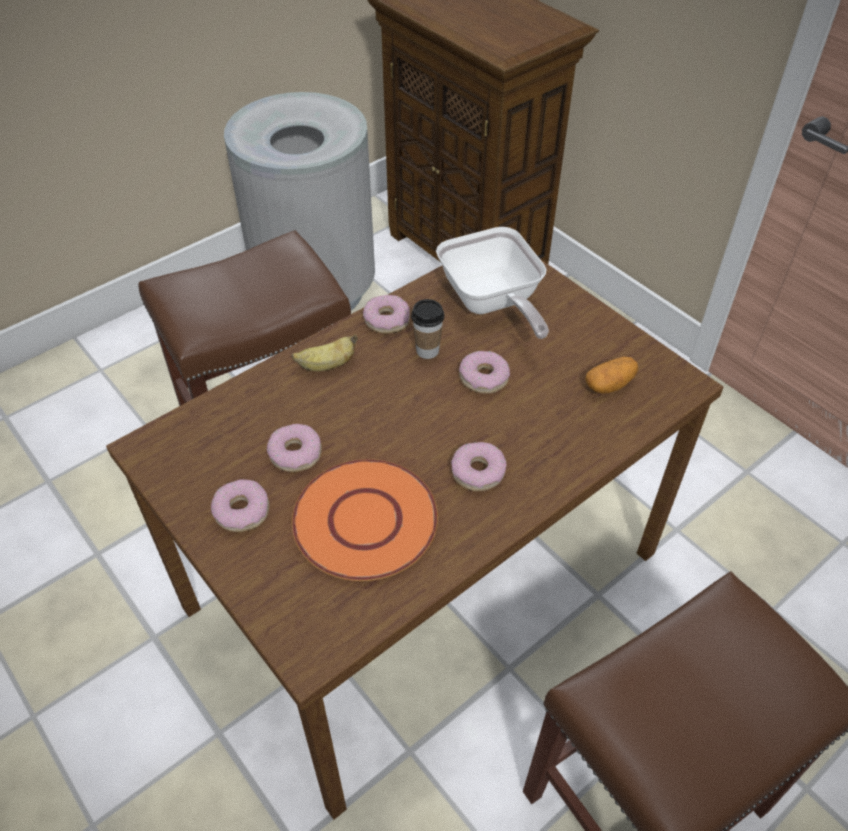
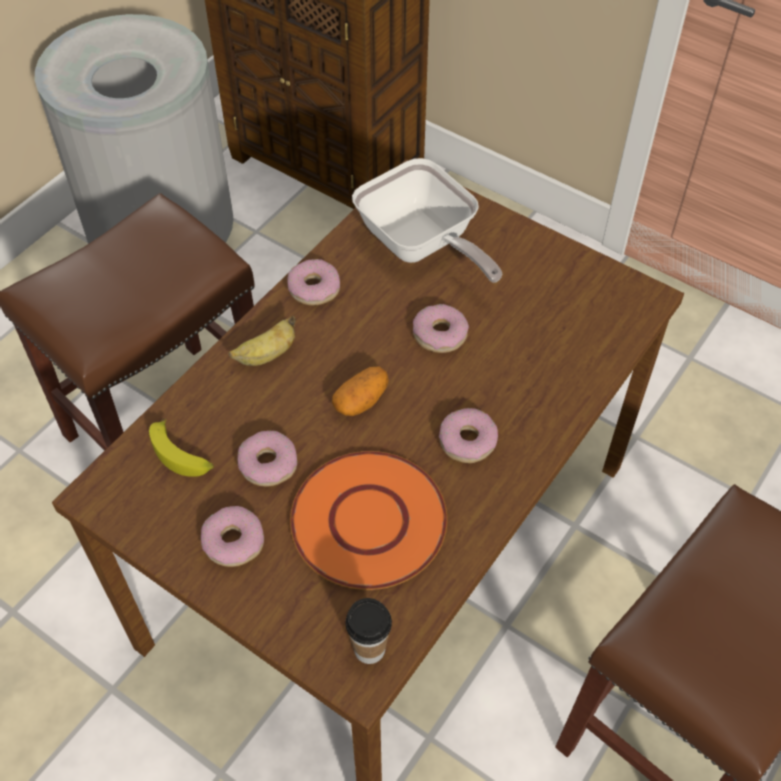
camera: 15 degrees left, 5 degrees up
cup [411,299,445,359] -> cup moved to [346,598,392,664]
potato [585,356,638,394] -> potato moved to [332,366,389,416]
none -> banana [149,418,214,477]

